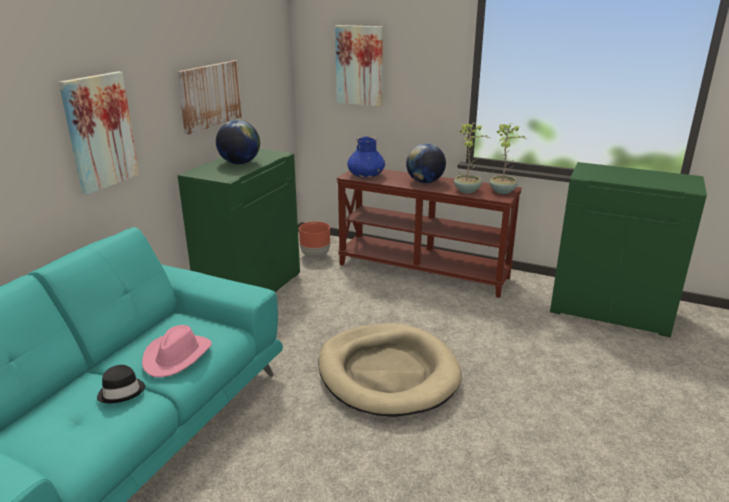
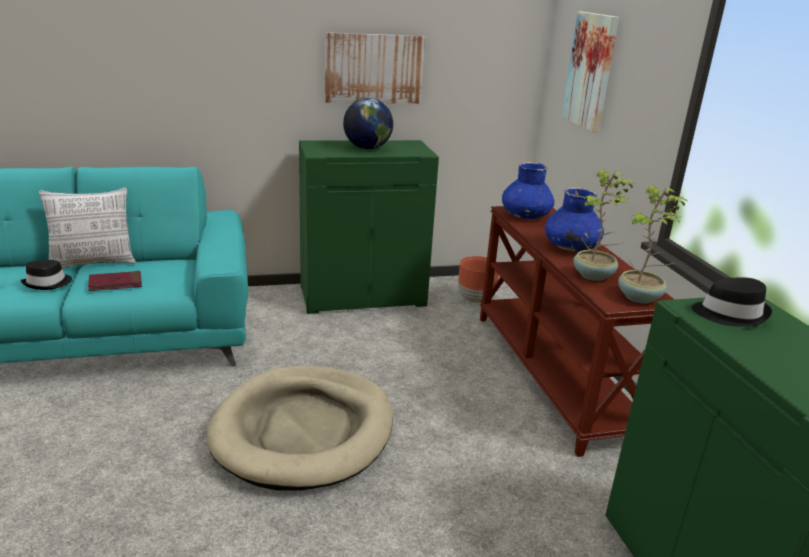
camera: 50 degrees right, 0 degrees up
picture [59,71,139,195] -> none
pink hat [142,325,212,377] -> red book [88,271,142,291]
globe [406,143,446,183] -> blue vase [545,187,604,252]
none -> pillow [39,188,136,268]
none -> black hat [692,277,772,327]

